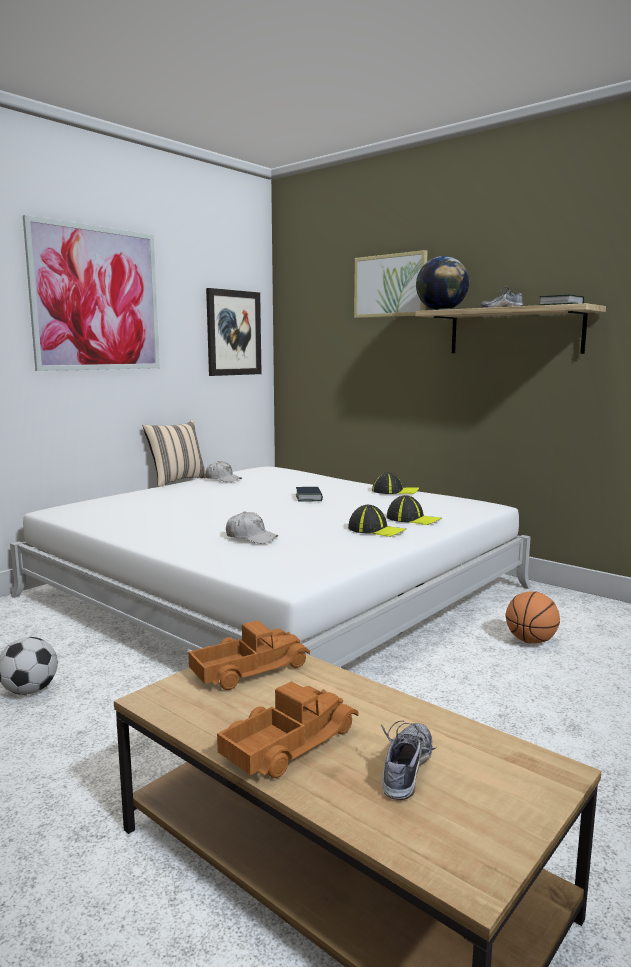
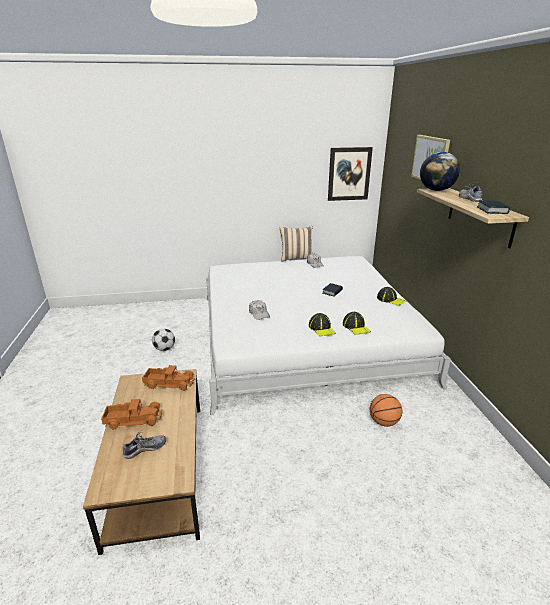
camera: 40 degrees right, 15 degrees up
picture [23,215,160,371] -> none

